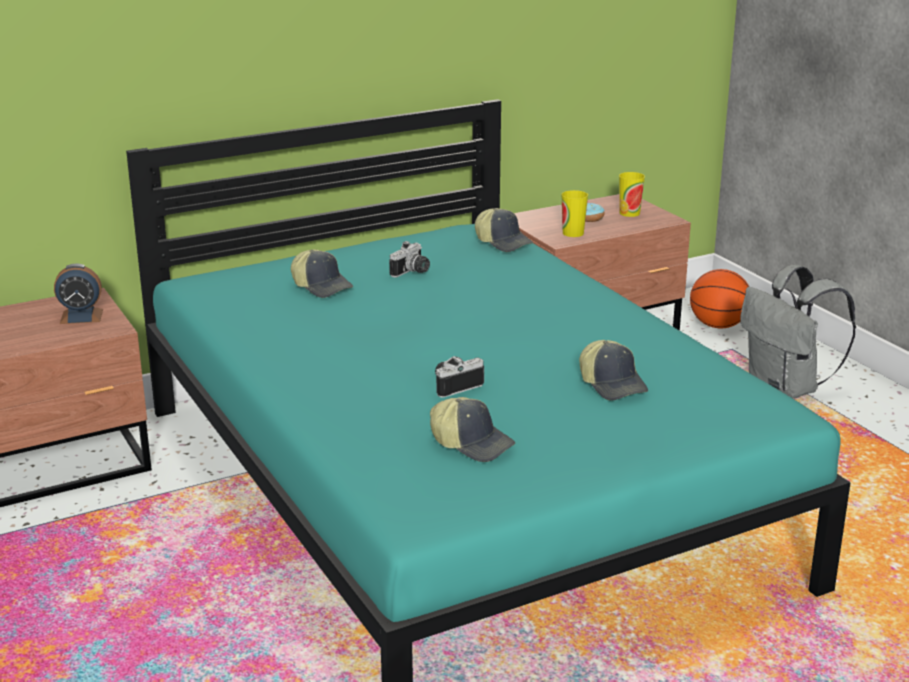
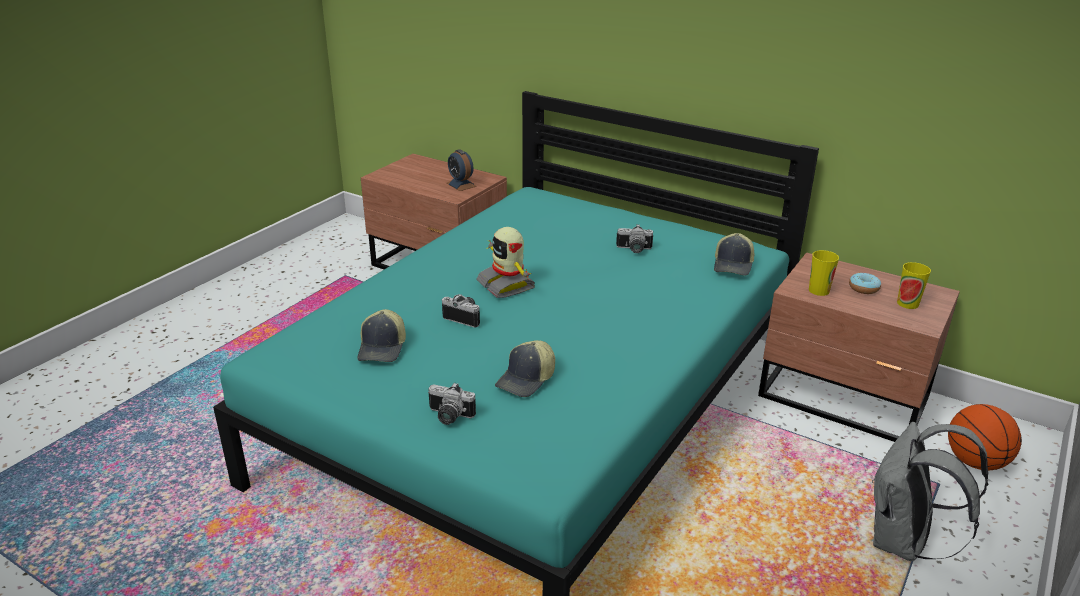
camera: 60 degrees right, 5 degrees up
cap [291,249,353,298] -> none
none -> camera [428,383,476,425]
none -> toy robot [477,227,536,298]

